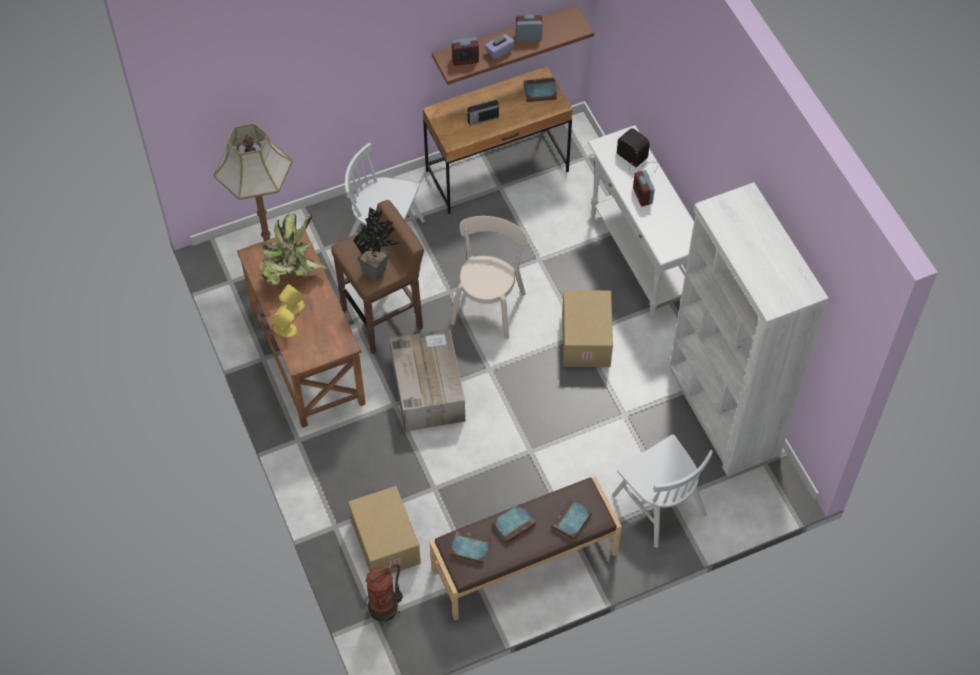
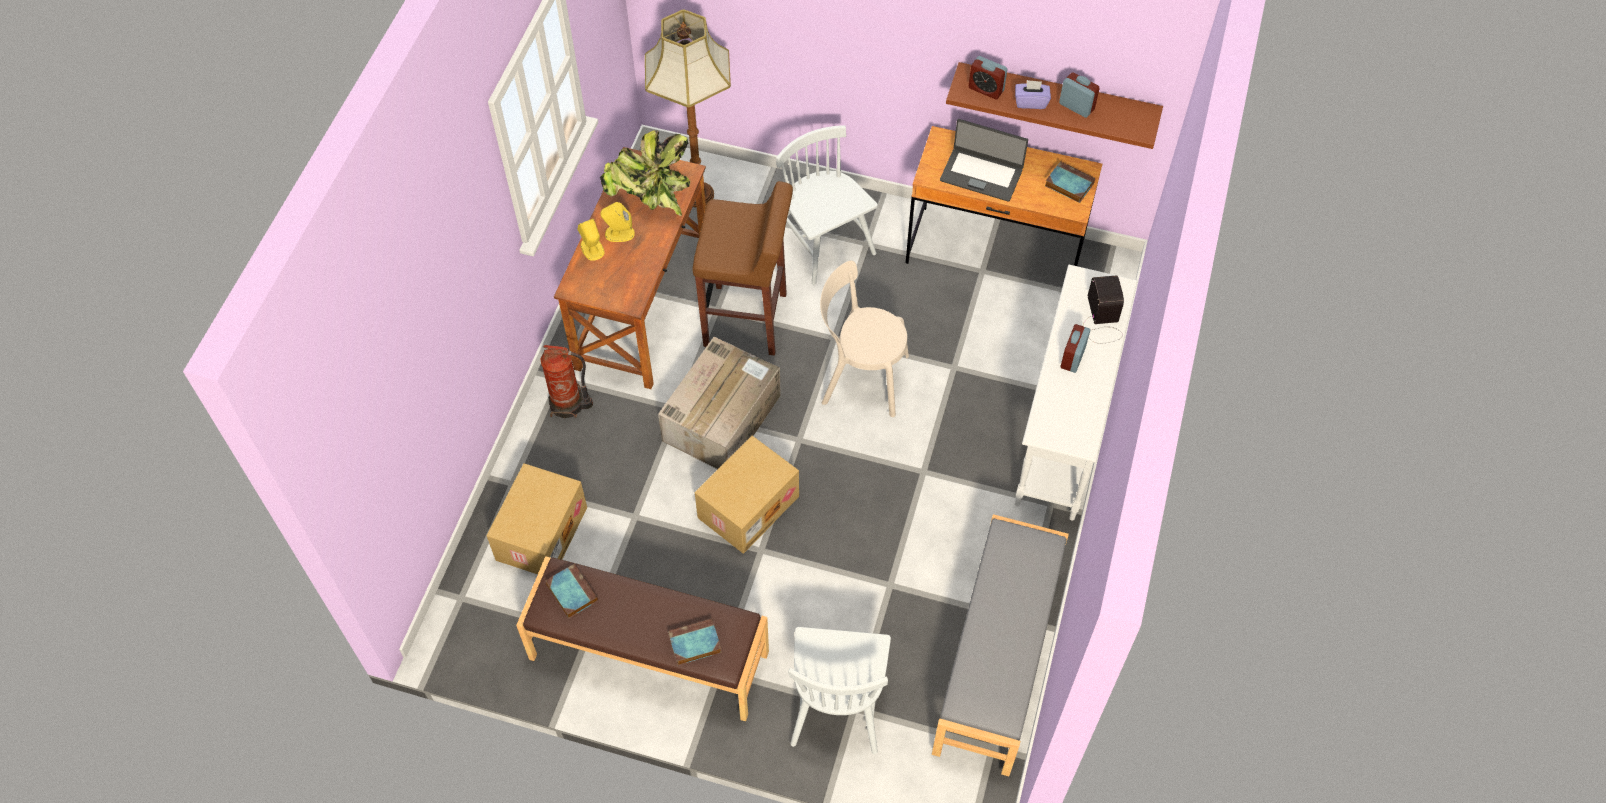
camera: 40 degrees right, 0 degrees up
potted plant [353,208,399,280] -> none
fire extinguisher [364,564,403,625] -> fire extinguisher moved to [540,345,593,418]
beige chair [450,216,528,339] -> beige chair turned 135 degrees counterclockwise [820,261,909,417]
radio [467,100,499,126] -> laptop [940,119,1028,202]
book [492,504,536,544] -> none
cardboard box [562,290,613,367] -> cardboard box moved to [695,436,799,554]
white bookcase [669,182,829,477] -> grey bench [932,514,1069,776]

